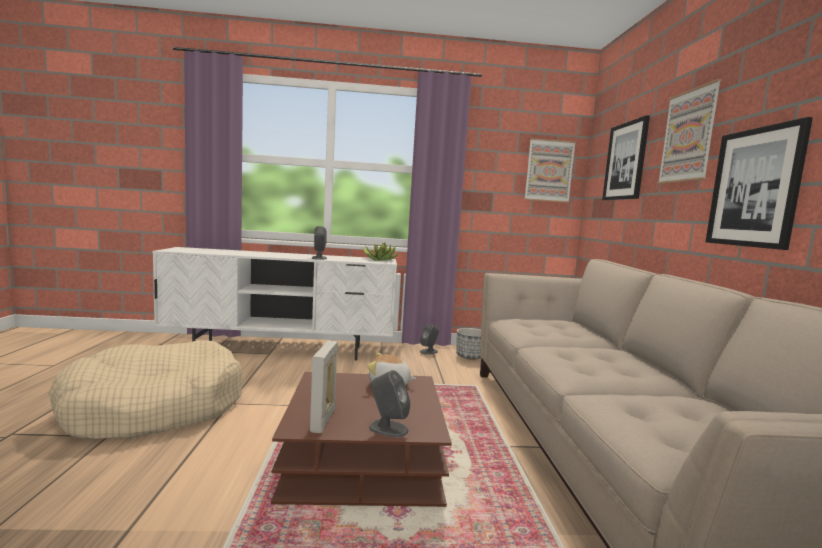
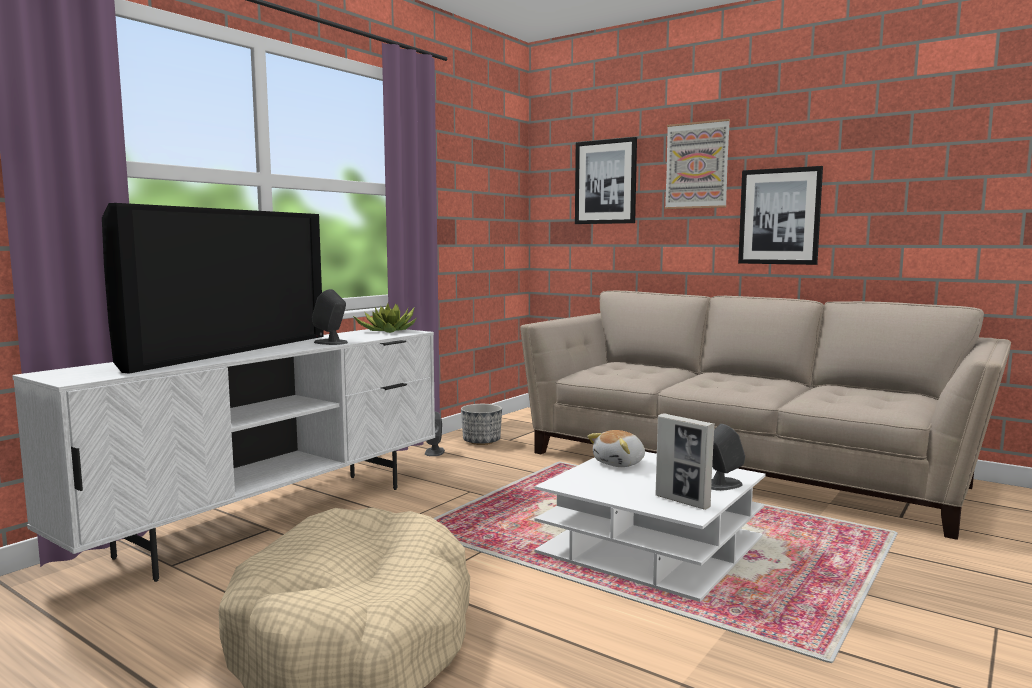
camera: 50 degrees left, 0 degrees up
brown coffee table [271,372,452,507] -> white coffee table [534,452,766,602]
picture [524,138,576,203] -> none
none -> television [102,203,324,374]

